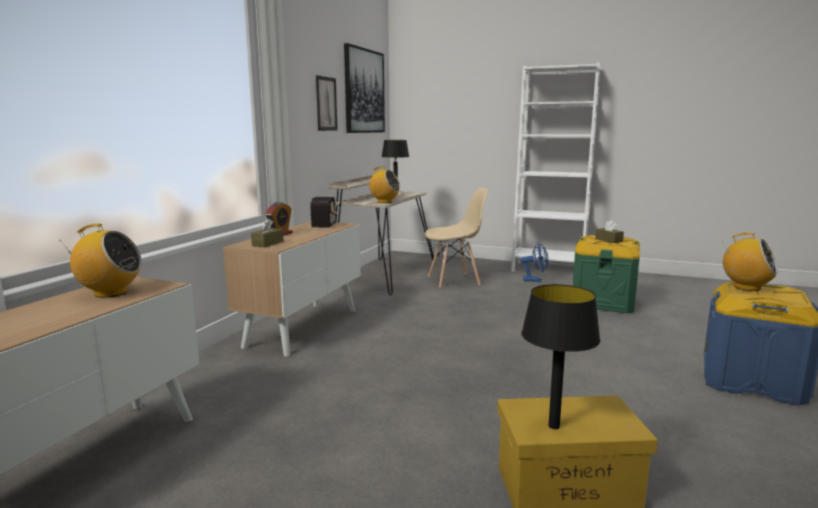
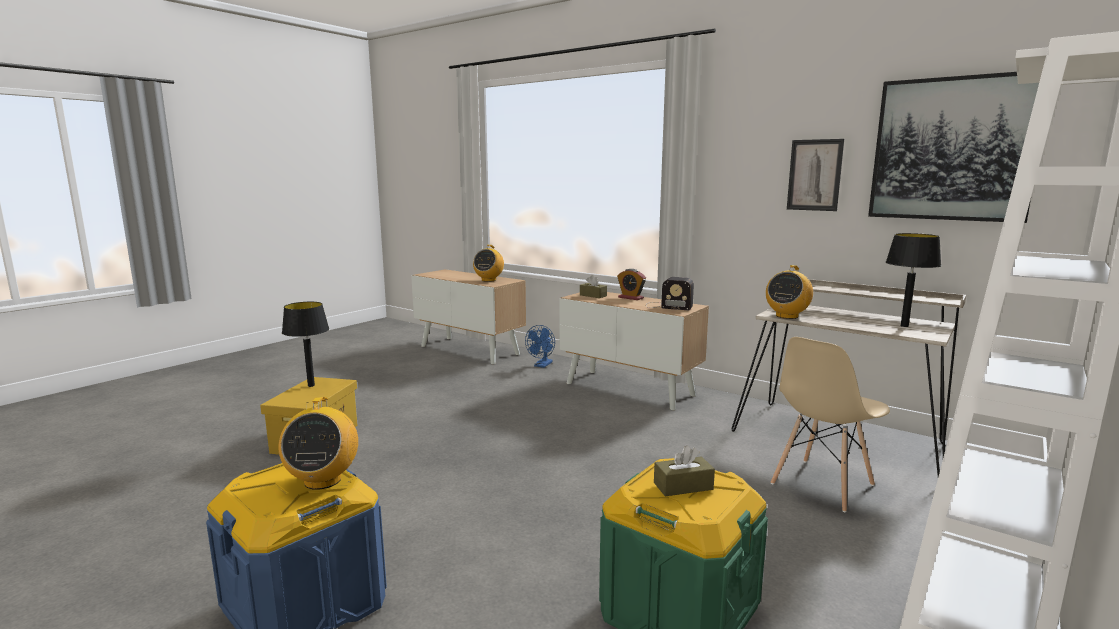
camera: 105 degrees right, 0 degrees up
beige chair [425,188,488,287] -> beige chair turned 45 degrees clockwise [771,337,890,512]
blue fan [520,243,548,282] -> blue fan moved to [525,325,555,368]
radio [722,232,778,291] -> radio turned 60 degrees counterclockwise [278,397,358,490]

